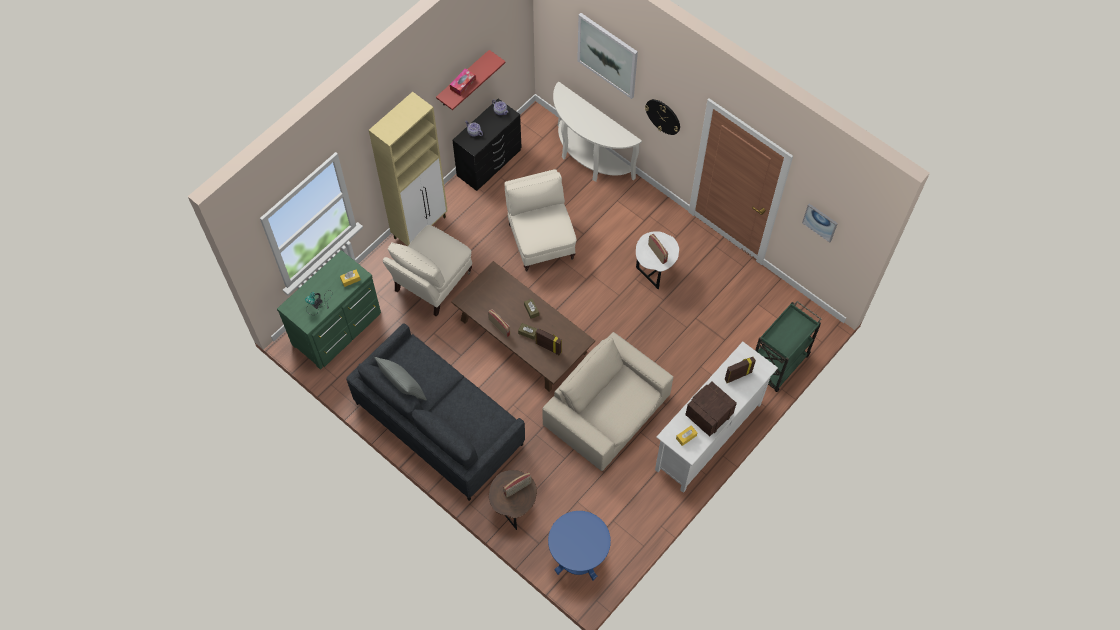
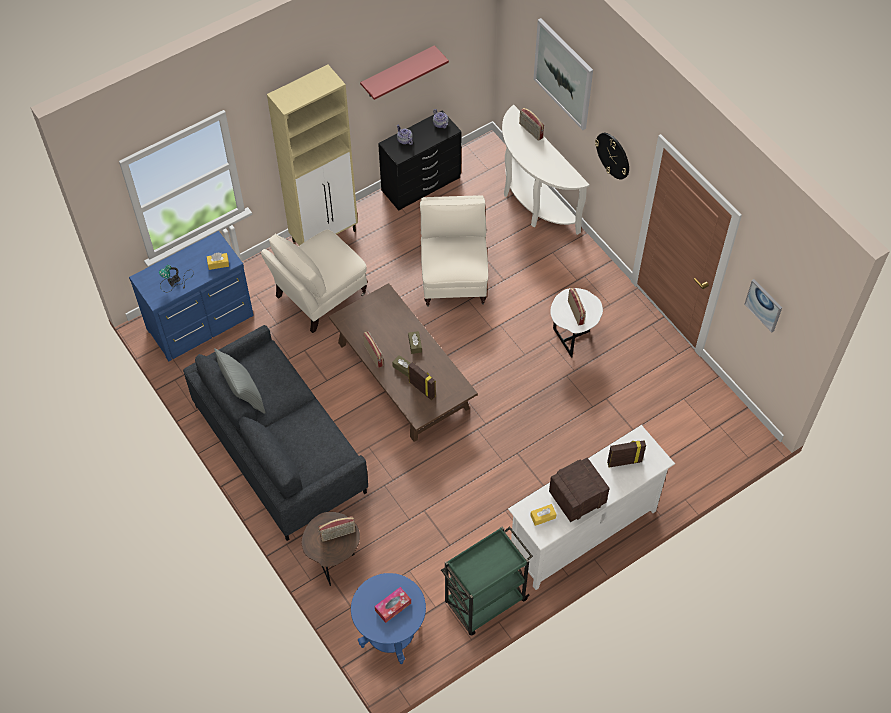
camera: 15 degrees right, 5 degrees down
green dresser [277,250,381,370] -> blue dresser [129,231,254,361]
tissue box [450,68,476,96] -> tissue box moved to [375,587,411,623]
beige armchair [542,332,673,471] -> none
green cart [755,301,822,392] -> green cart moved to [441,526,533,636]
none -> radio [519,108,544,141]

